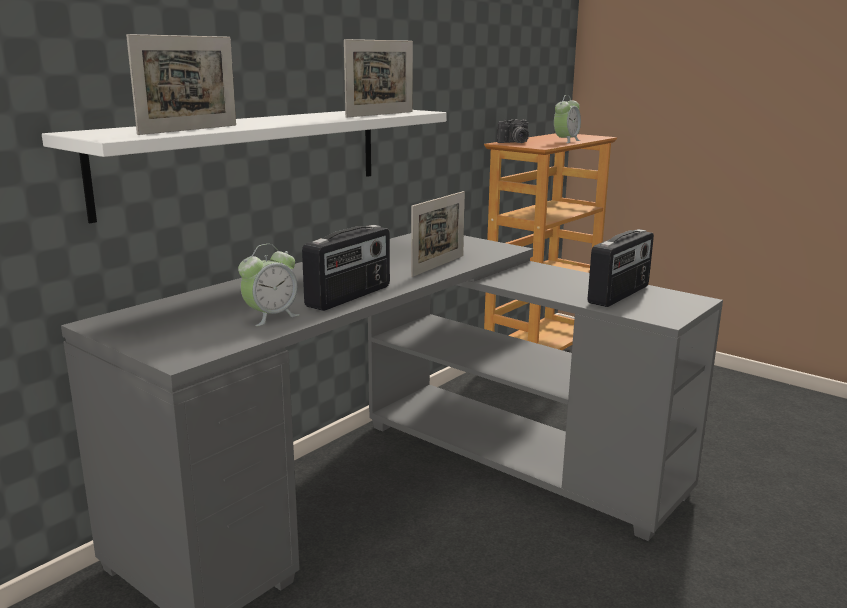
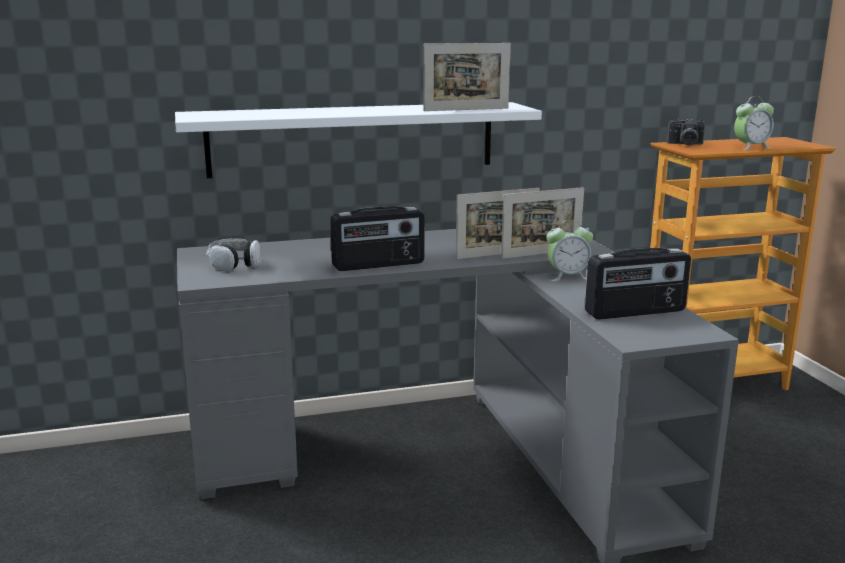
camera: 35 degrees right, 0 degrees up
picture frame [126,34,236,135] -> picture frame moved to [501,187,584,259]
alarm clock [238,244,300,326] -> alarm clock moved to [546,220,593,281]
none -> headphones [206,238,260,271]

